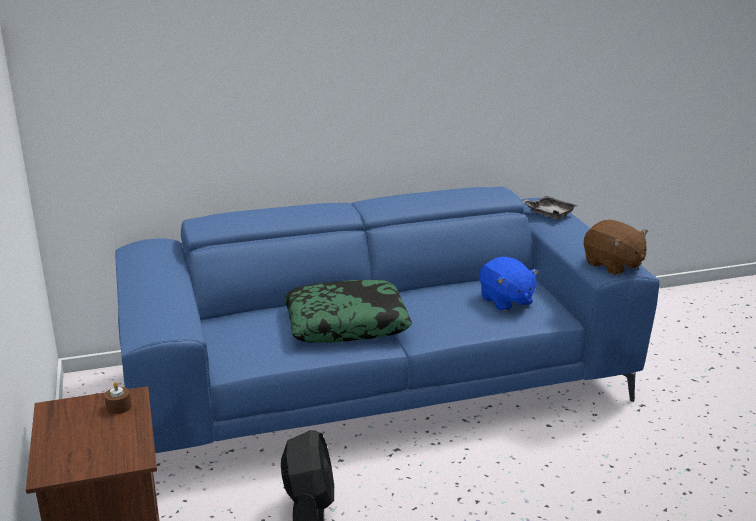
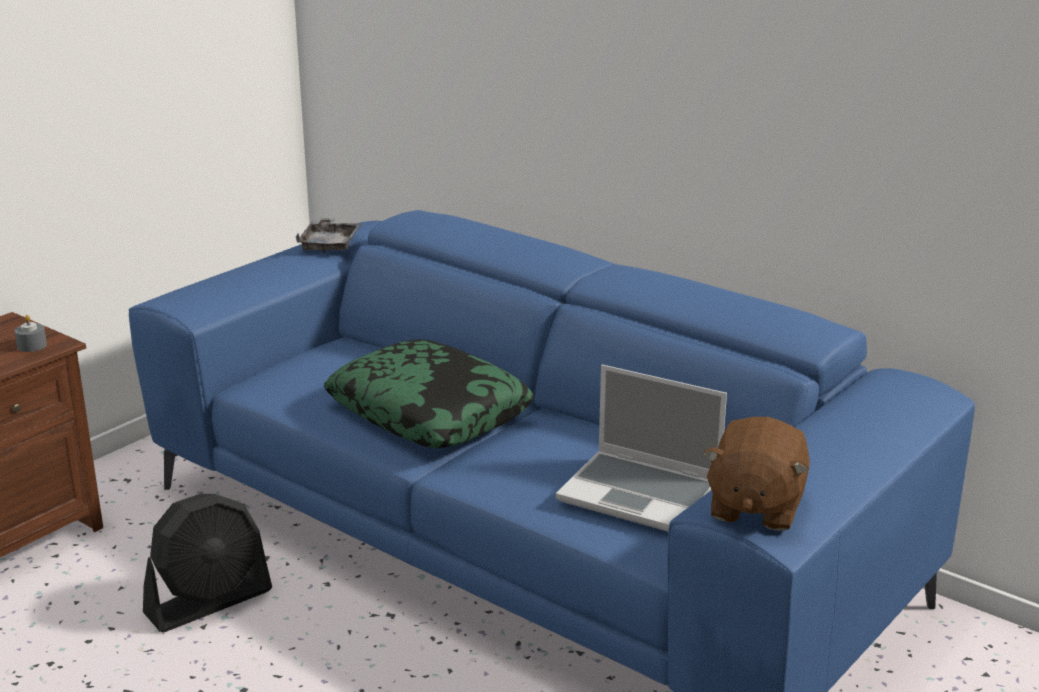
camera: 55 degrees right, 0 degrees up
brown candle [104,382,131,414] -> grey candle [14,315,47,352]
blue plush toy [479,257,539,311] -> laptop [556,365,727,531]
grey tray [522,196,578,220] -> grey tray moved to [296,217,362,253]

